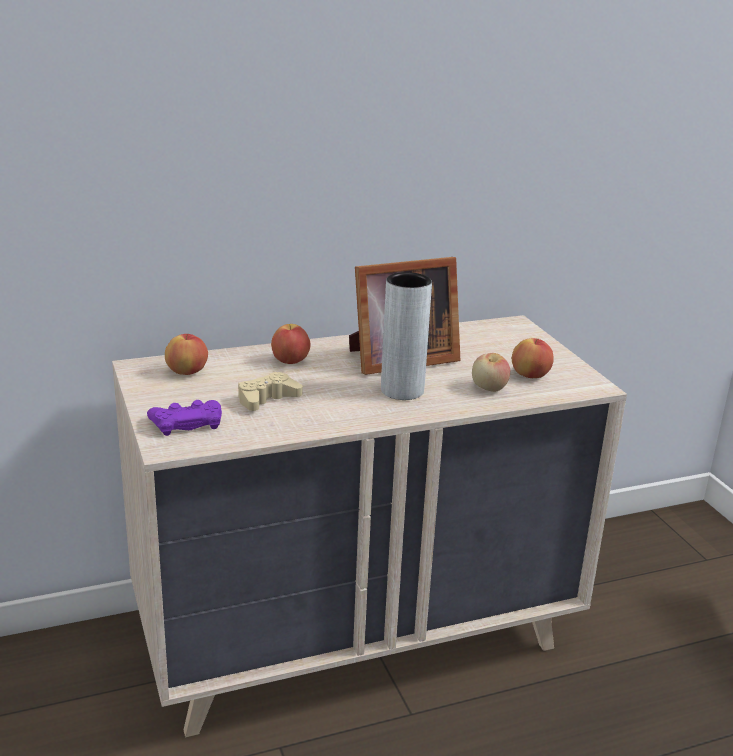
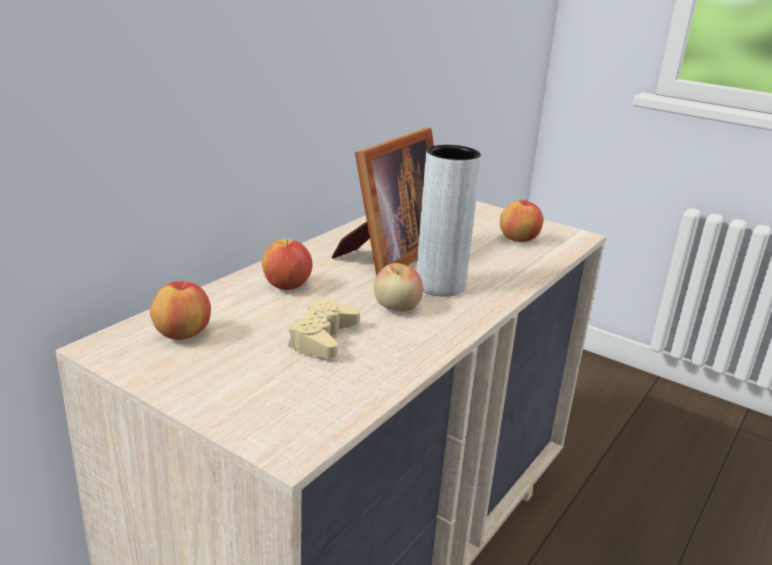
camera: 35 degrees left, 0 degrees up
purple game controller [147,400,222,436] -> none
apple [472,353,510,392] -> apple moved to [374,263,423,311]

